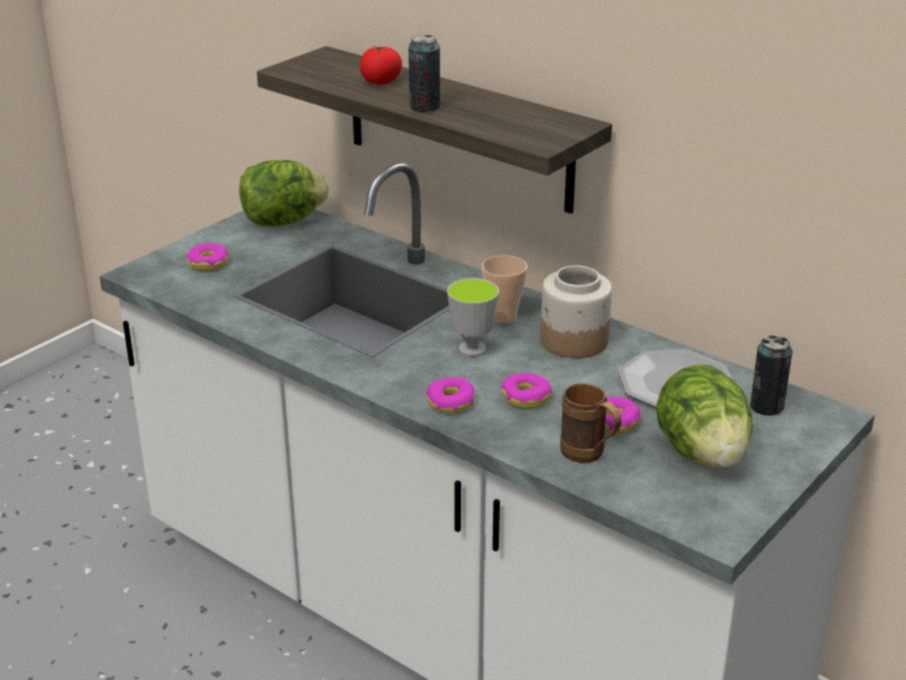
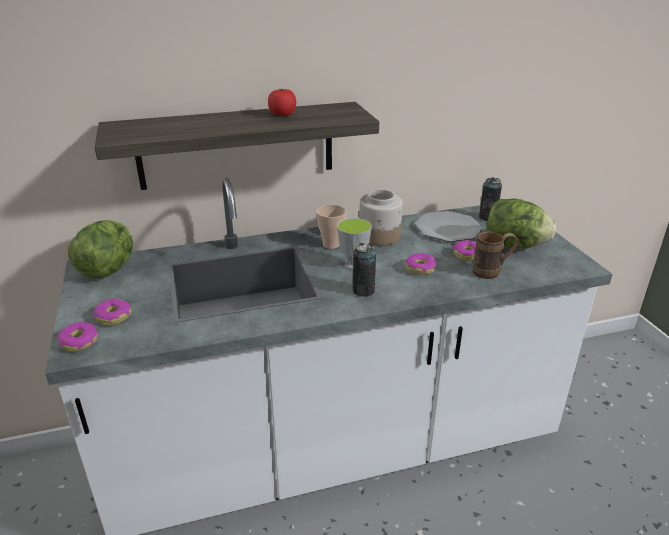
camera: 55 degrees left, 0 degrees up
tomato [360,46,402,85] -> tomato moved to [268,89,296,116]
can [408,35,440,112] -> can moved to [353,243,376,297]
donut [426,377,475,414] -> donut moved to [57,322,98,352]

